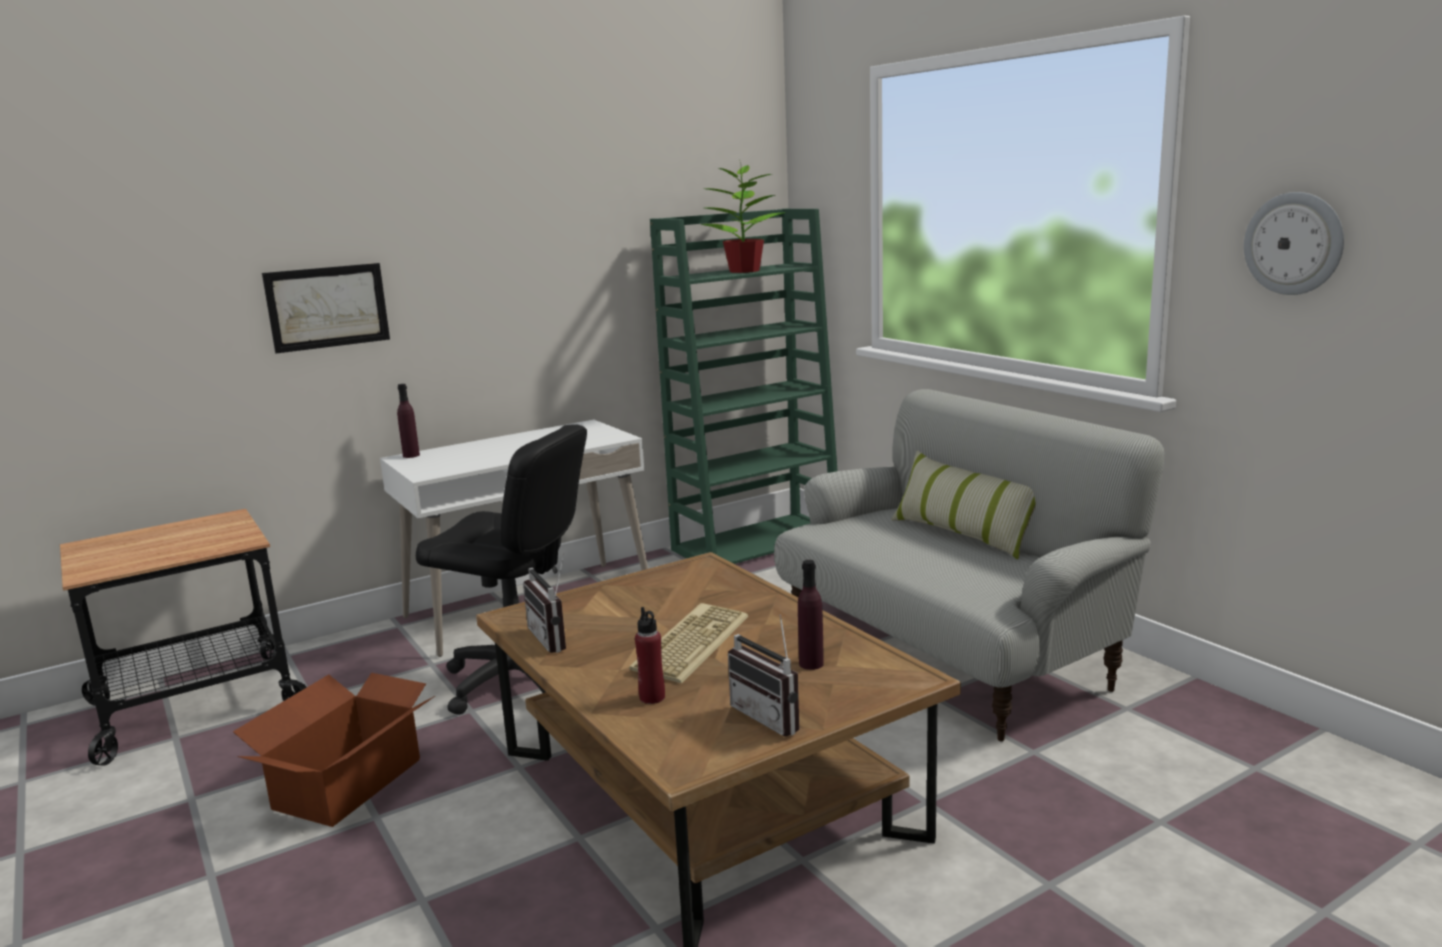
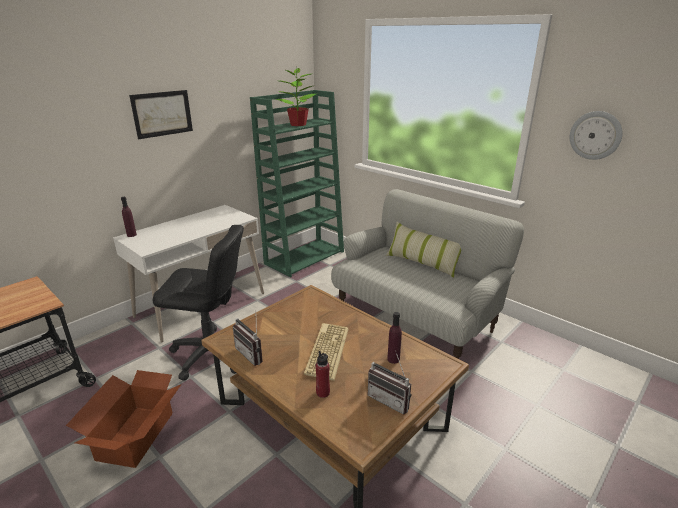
camera: 15 degrees left, 10 degrees up
picture [262,263,390,353] -> picture moved to [129,90,193,139]

